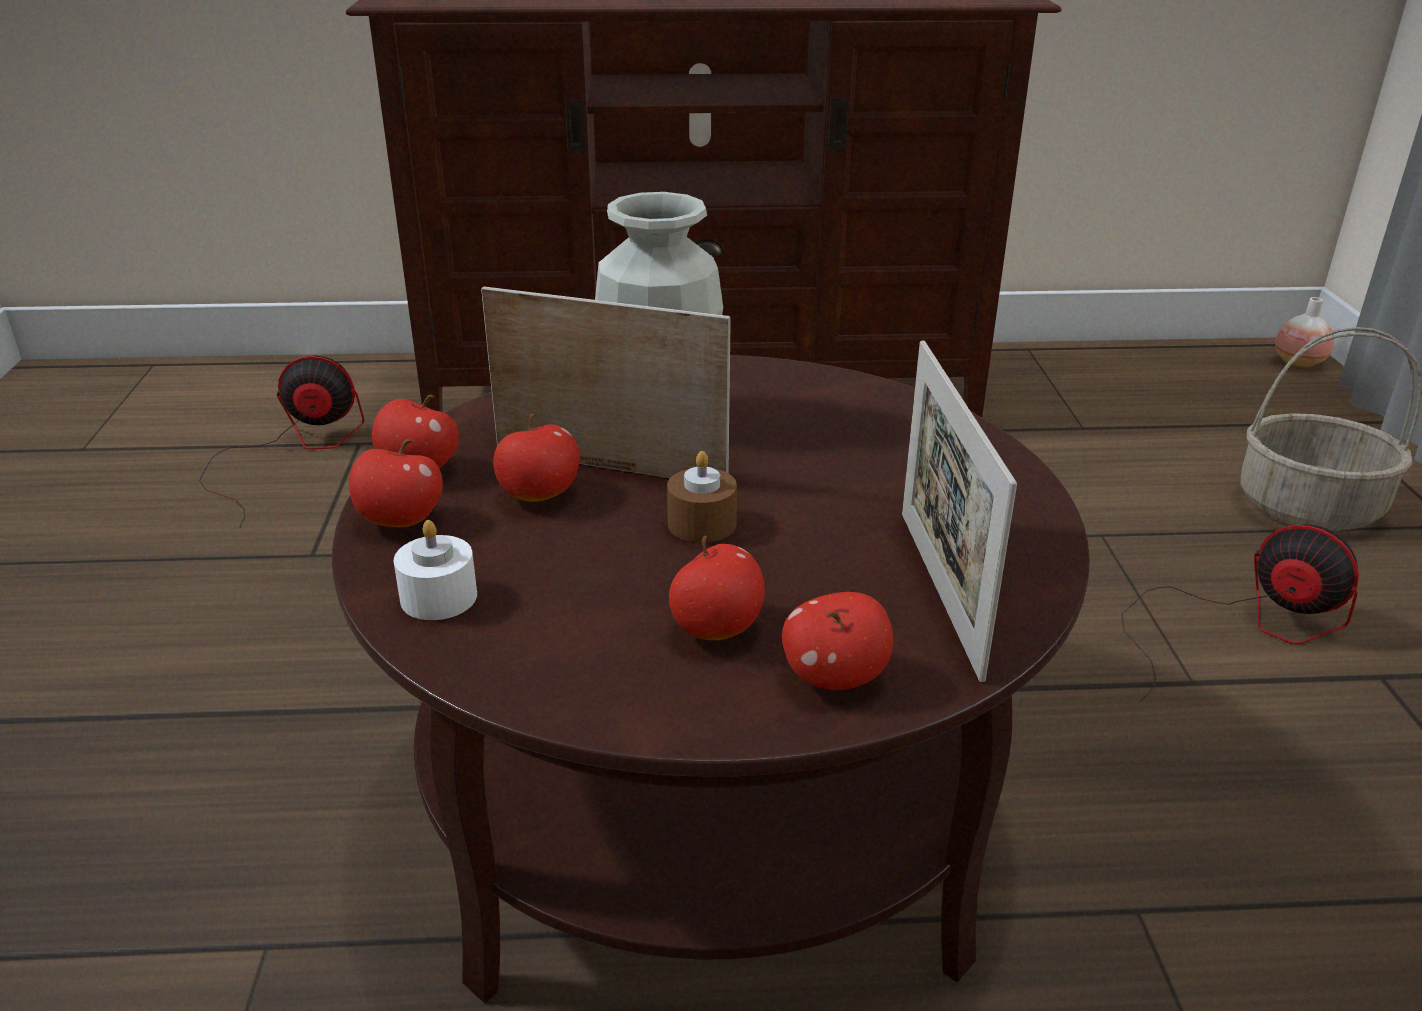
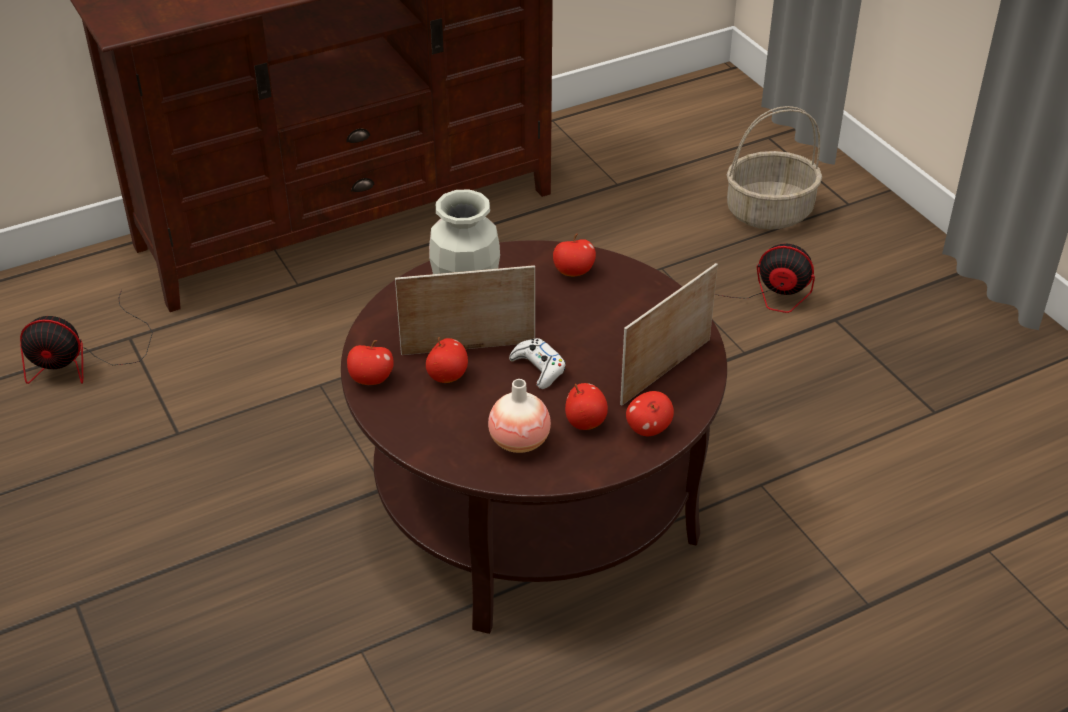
camera: 25 degrees left, 10 degrees up
fan [199,355,364,528] -> fan turned 150 degrees counterclockwise [20,289,153,384]
apple [349,439,443,527] -> apple moved to [553,234,596,277]
white candle [393,520,477,620] -> none
brown candle [667,451,737,543] -> white game controller [509,338,566,389]
picture frame [902,341,1017,682] -> picture frame turned 75 degrees clockwise [620,263,718,406]
vase [1275,297,1334,368] -> vase moved to [488,379,551,453]

